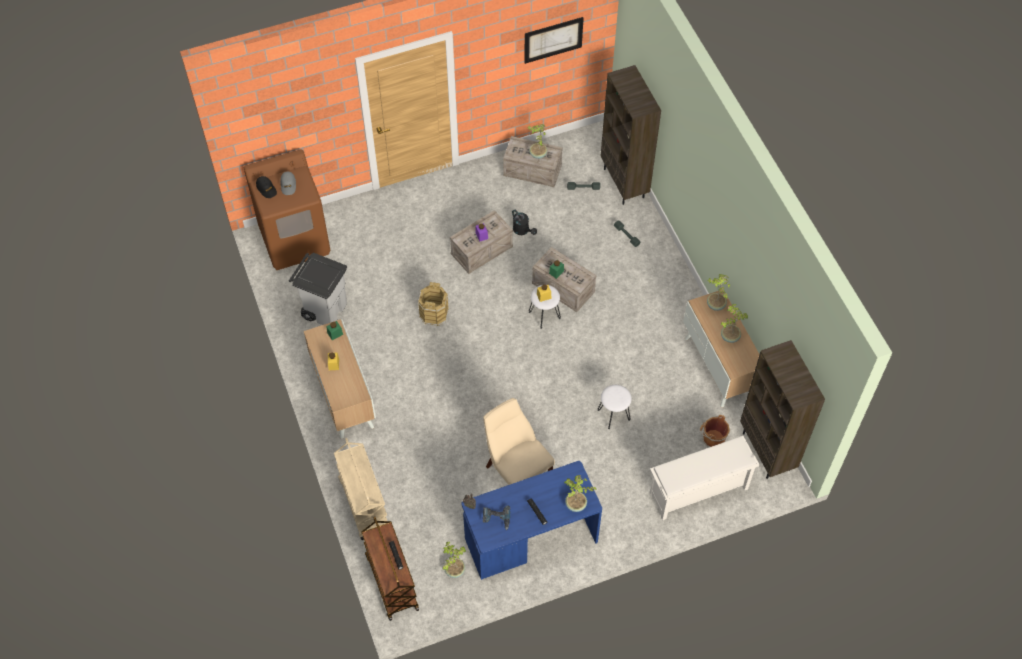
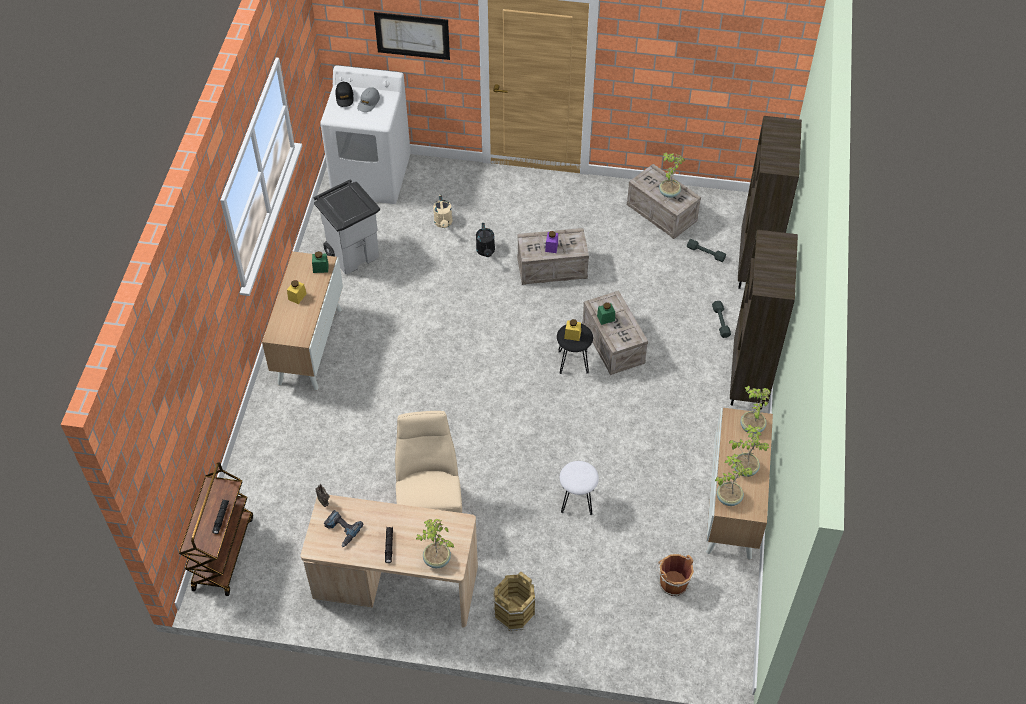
camera: 30 degrees right, 5 degrees down
brown washing machine [244,150,330,270] -> white washing machine [320,65,411,204]
beige cart [334,438,387,540] -> none
brown bucket [418,282,449,326] -> brown bucket moved to [493,572,536,631]
potted plant [443,542,467,578] -> potted plant moved to [715,454,752,506]
blue desk [461,461,602,580] -> beige desk [301,495,478,627]
black watering can [512,209,537,235] -> black watering can moved to [476,223,495,257]
picture [524,17,584,64] -> picture moved to [374,12,450,60]
white stool [529,285,561,329] -> black stool [557,324,593,374]
white shoe rack [649,436,759,521] -> none
brown bookcase [740,340,825,479] -> brown bookcase moved to [730,230,798,409]
none -> beige watering can [433,195,453,228]

